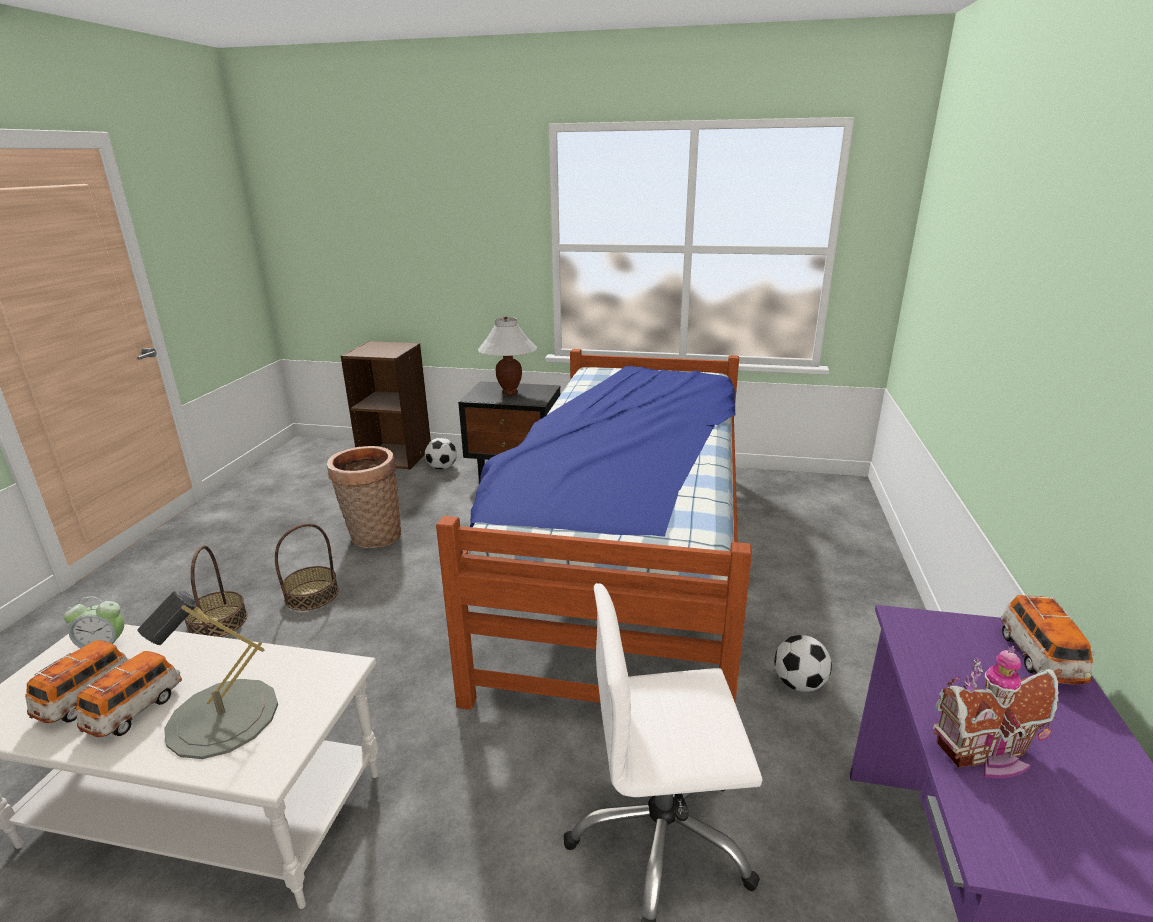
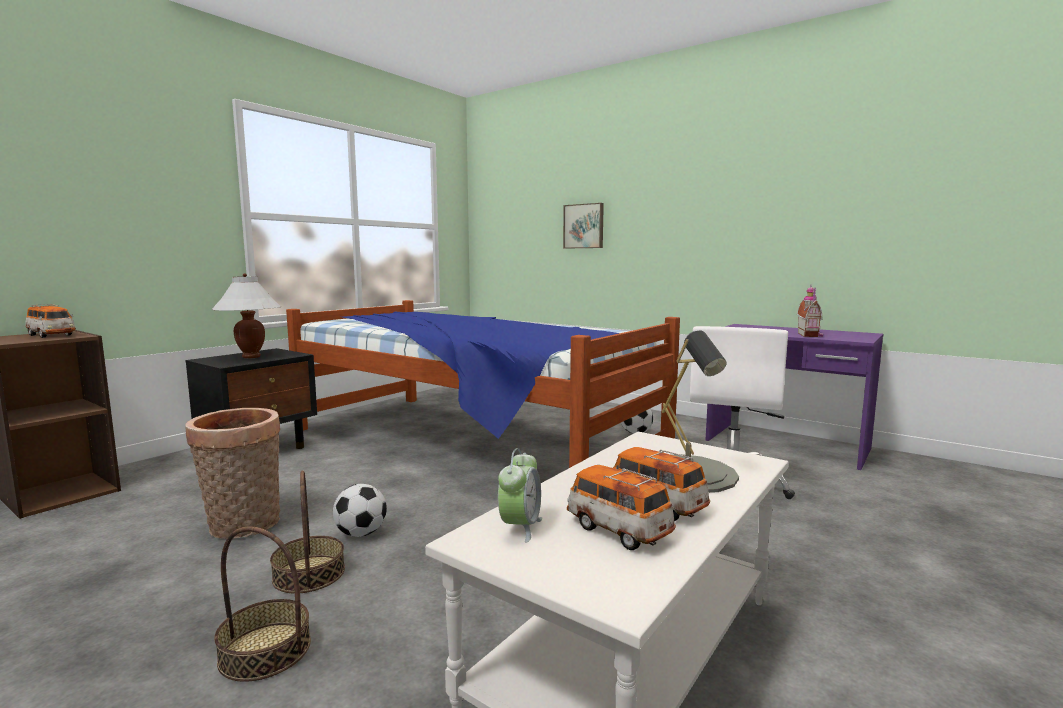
camera: 65 degrees left, 15 degrees down
football [425,438,457,469] -> football moved to [333,484,387,537]
toy car [1001,595,1095,685] -> toy car moved to [25,304,76,338]
none -> picture [563,203,604,248]

